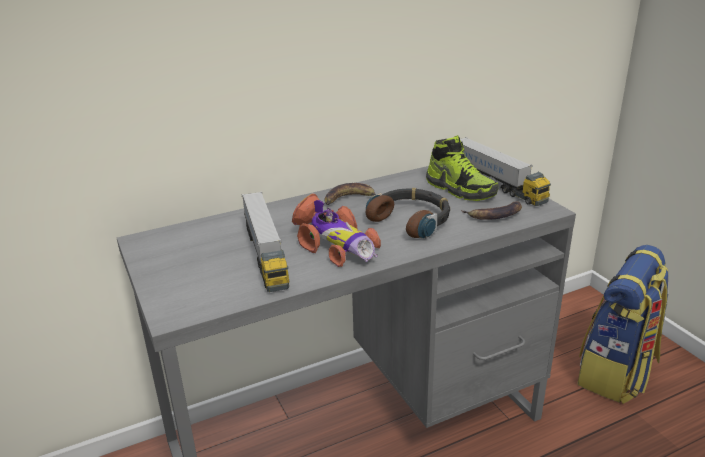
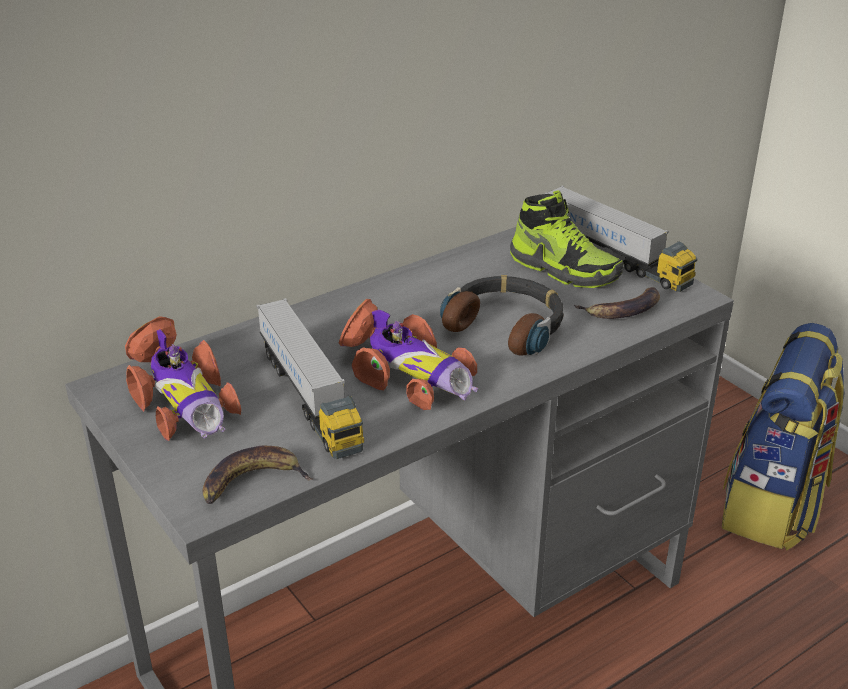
camera: 10 degrees left, 5 degrees up
banana [324,183,376,205] -> banana moved to [203,446,313,504]
none -> toy car [125,316,241,441]

